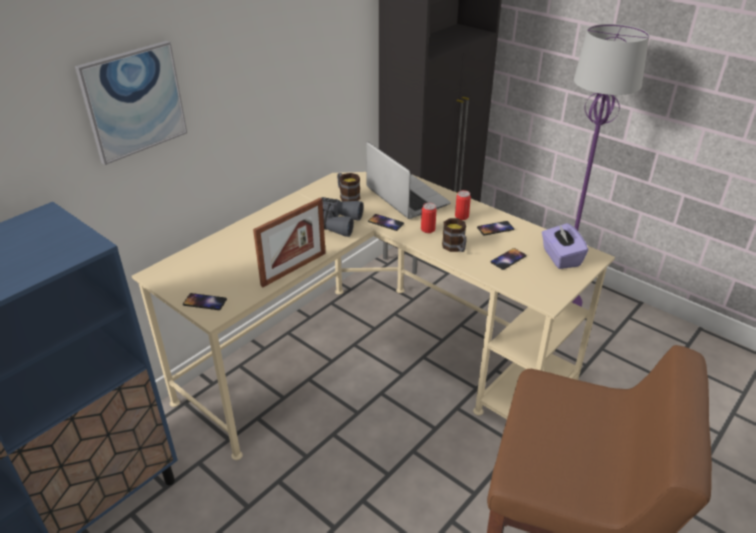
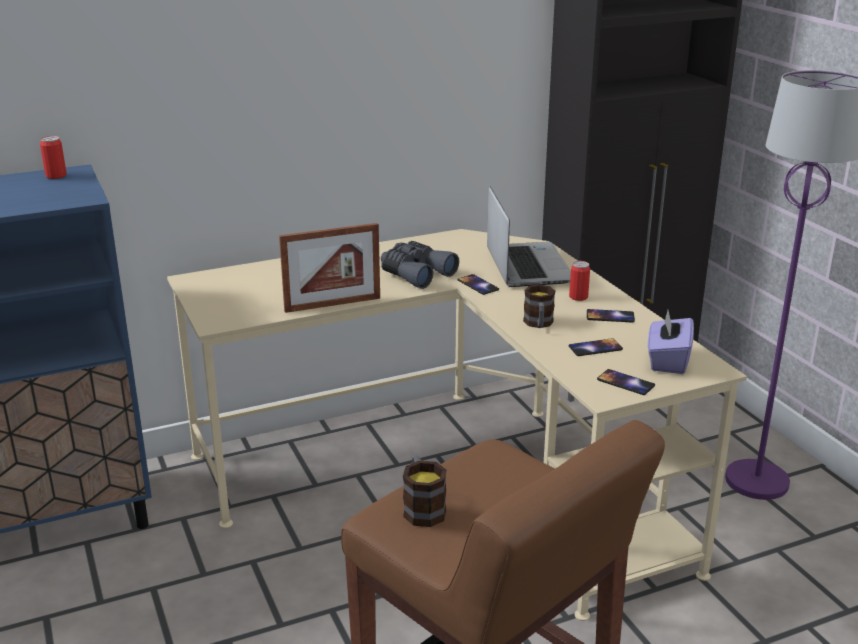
camera: 25 degrees right, 10 degrees down
picture [75,41,187,165] -> none
phone [183,293,227,310] -> phone moved to [597,369,655,395]
mug [337,173,361,201] -> mug moved to [403,456,447,527]
can [421,203,437,233] -> can moved to [40,136,67,179]

